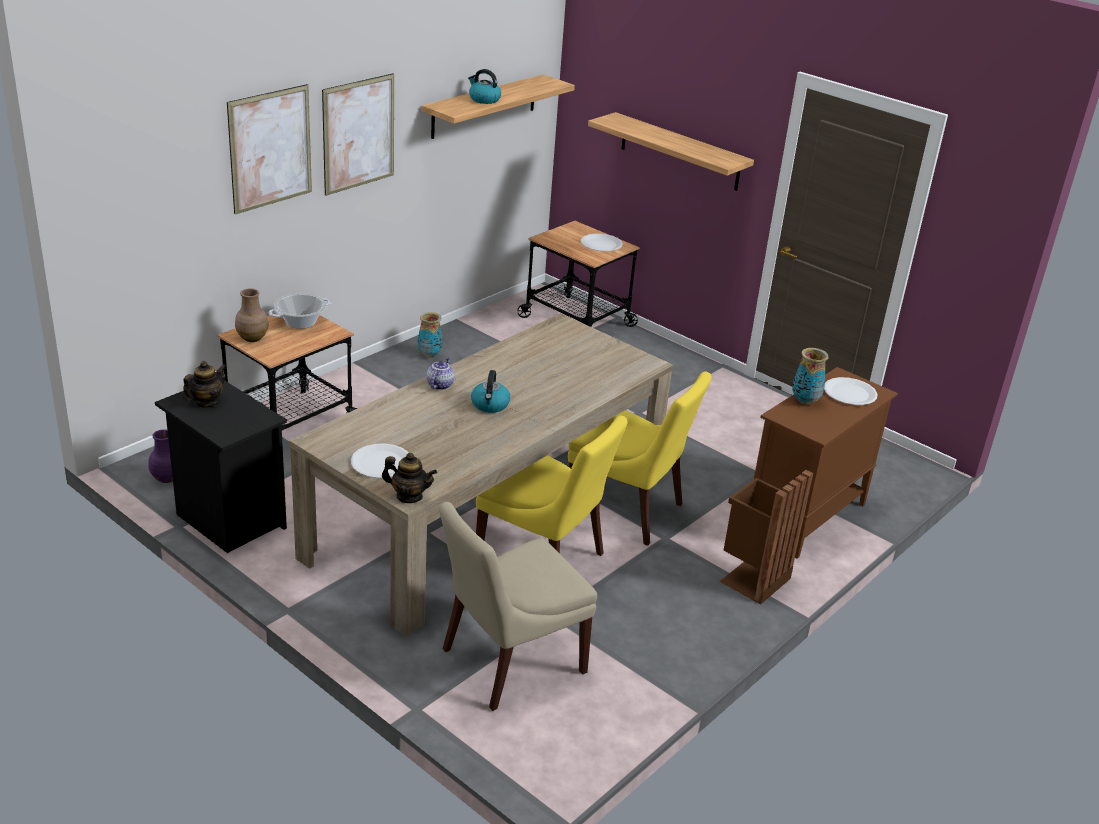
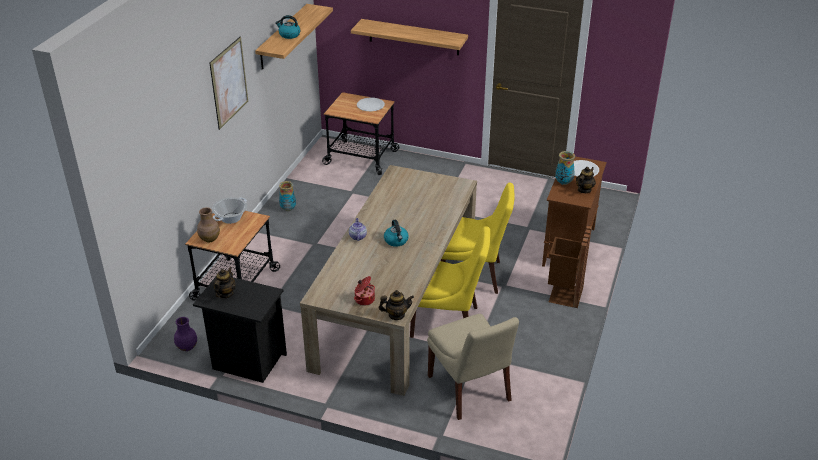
camera: 20 degrees left, 5 degrees up
picture [227,84,312,214] -> none
white plate [351,444,408,478] -> cooking pot [354,276,375,306]
beige chair [439,502,597,711] -> beige chair turned 60 degrees counterclockwise [427,314,519,420]
none -> teapot [576,167,596,193]

